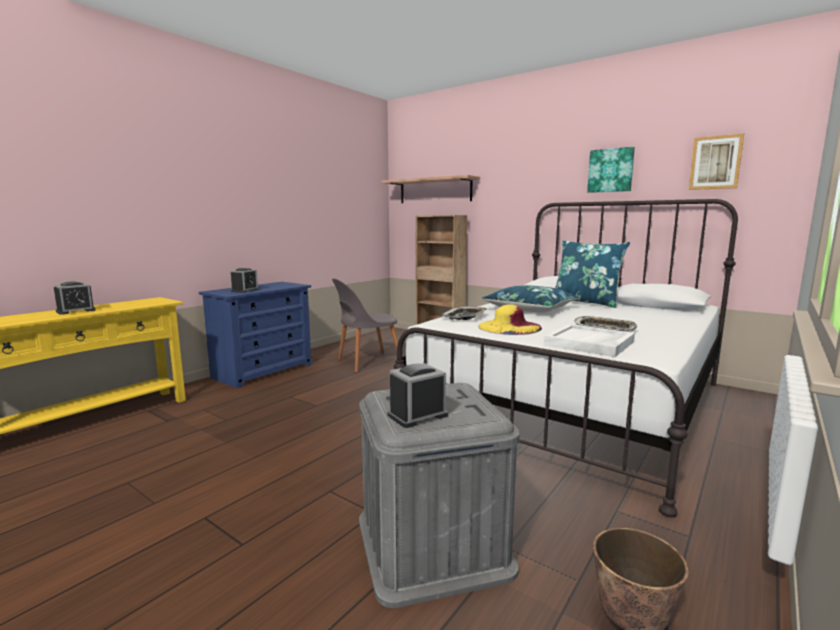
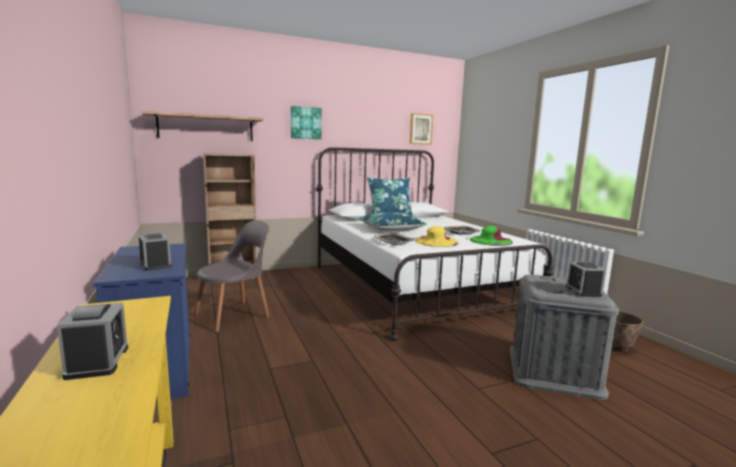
camera: 60 degrees left, 0 degrees up
grey chair [332,278,398,372] -> grey chair turned 135 degrees counterclockwise [194,220,269,332]
white tray [544,324,635,357] -> green hat [469,226,513,246]
picture [587,147,635,193] -> picture moved to [291,106,322,139]

